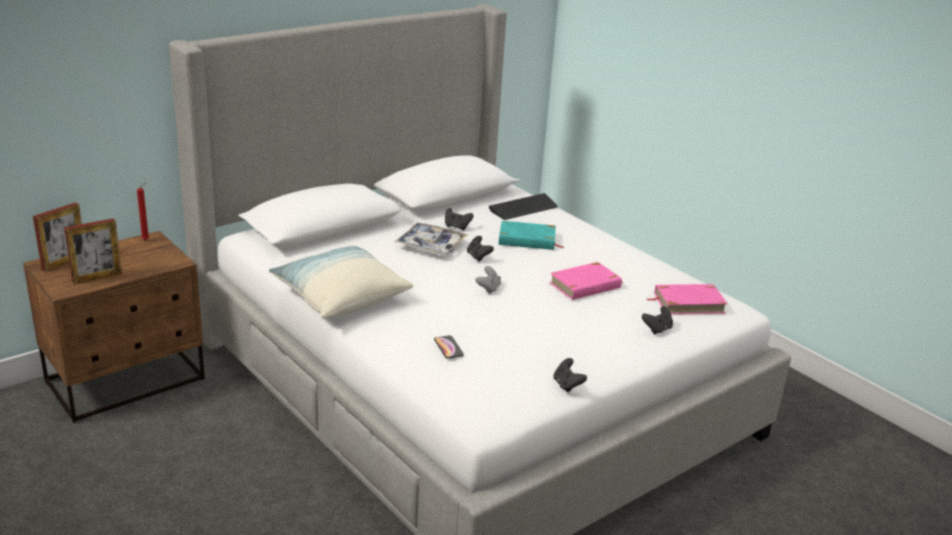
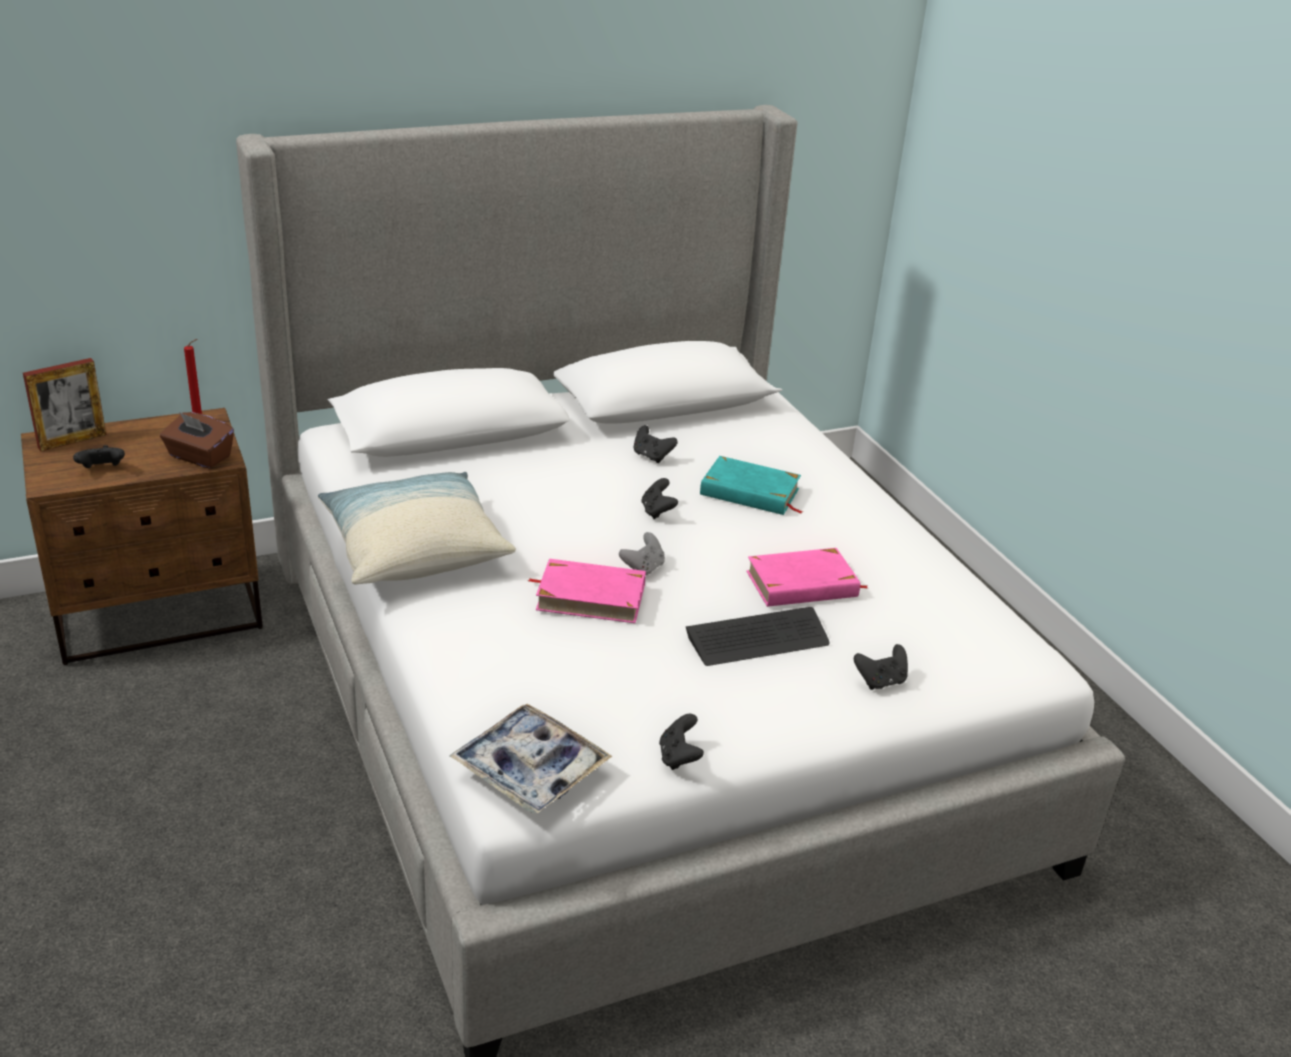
camera: 15 degrees right, 5 degrees up
picture frame [64,218,122,284] -> black game controller [73,445,125,468]
tray [395,223,468,255] -> tray moved to [449,704,612,813]
phone [434,335,464,359] -> none
keyboard [489,193,558,220] -> keyboard moved to [686,607,830,666]
pink book [647,284,727,315] -> pink book moved to [528,559,646,623]
none -> brown tissue box [160,412,234,468]

